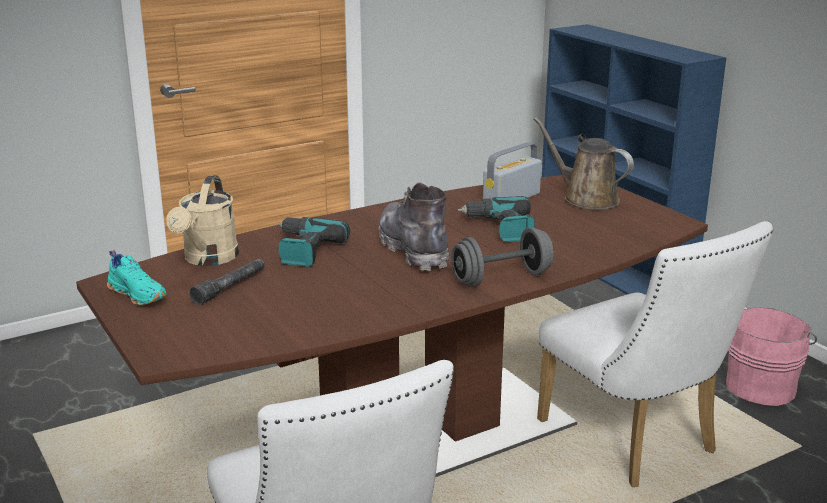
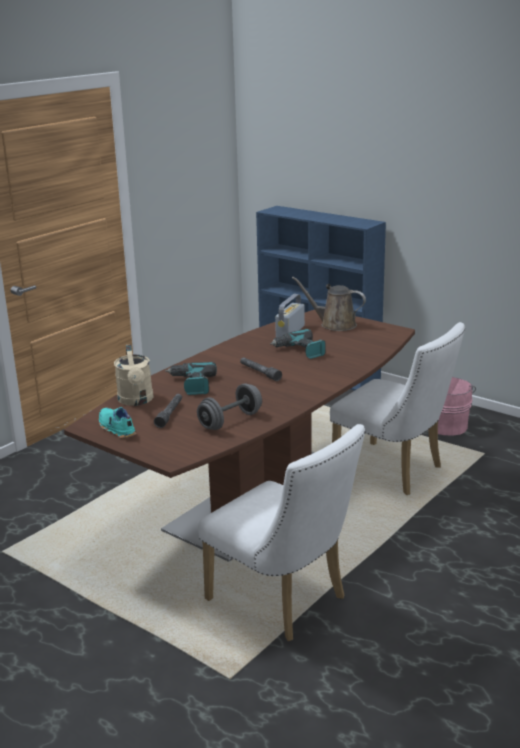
camera: 20 degrees left, 0 degrees up
turquoise shoe [107,250,167,305] -> turquoise shoe turned 150 degrees counterclockwise [99,407,136,439]
grey boot [379,182,449,271] -> grey flashlight [240,357,282,381]
grey dumbbell [451,227,554,286] -> grey dumbbell moved to [197,383,262,430]

